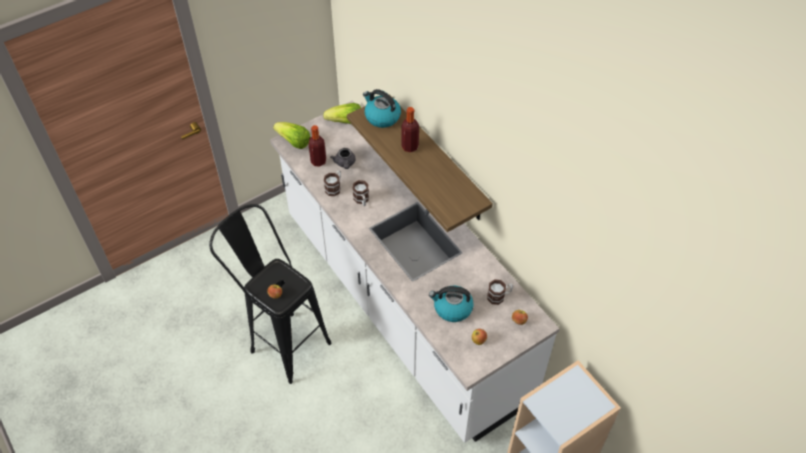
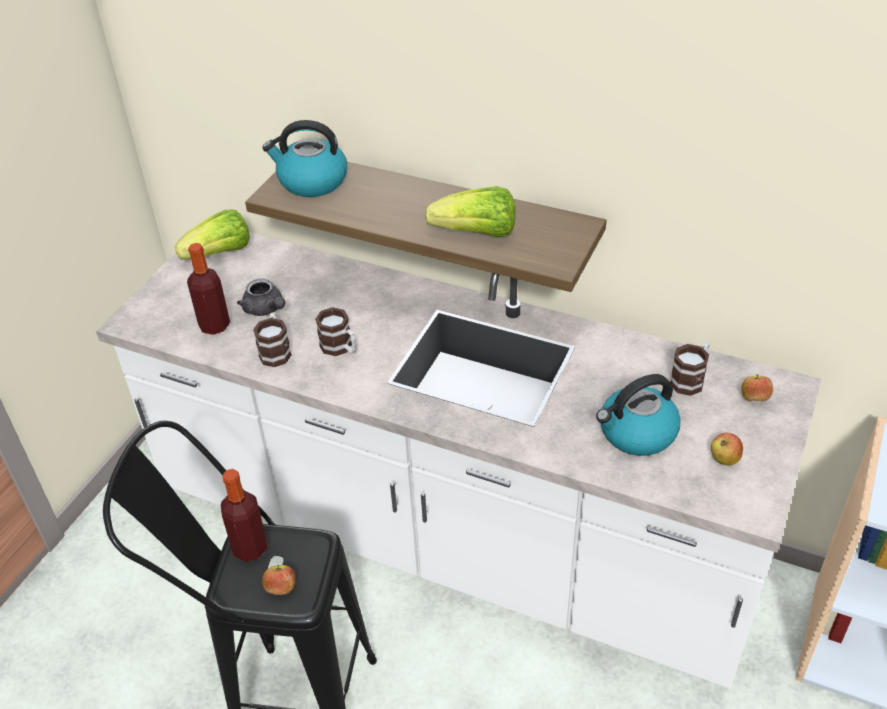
camera: 30 degrees left, 10 degrees down
lettuce [273,122,311,149] -> lettuce moved to [425,186,515,237]
bottle [401,107,419,153] -> bottle moved to [221,469,268,562]

